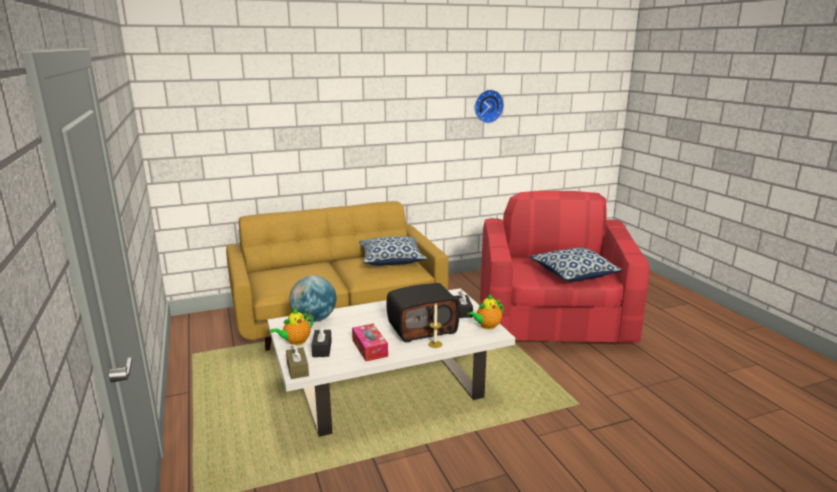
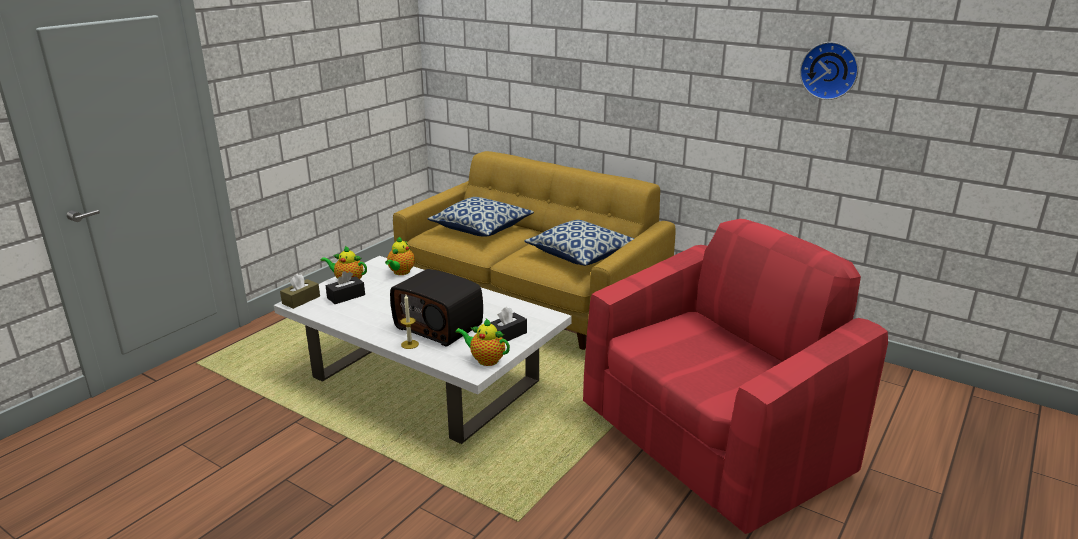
camera: 55 degrees right, 5 degrees up
globe [289,275,336,322] -> teapot [385,236,415,275]
tissue box [352,324,388,361] -> none
pillow [529,247,622,282] -> pillow moved to [428,197,534,237]

